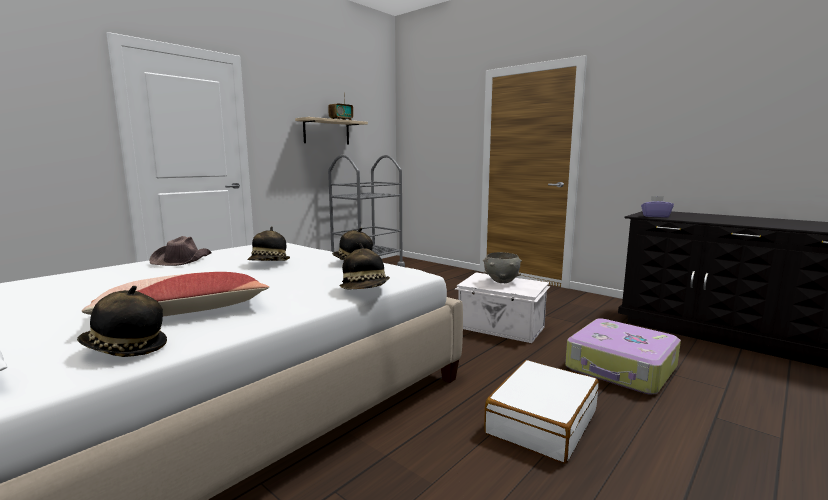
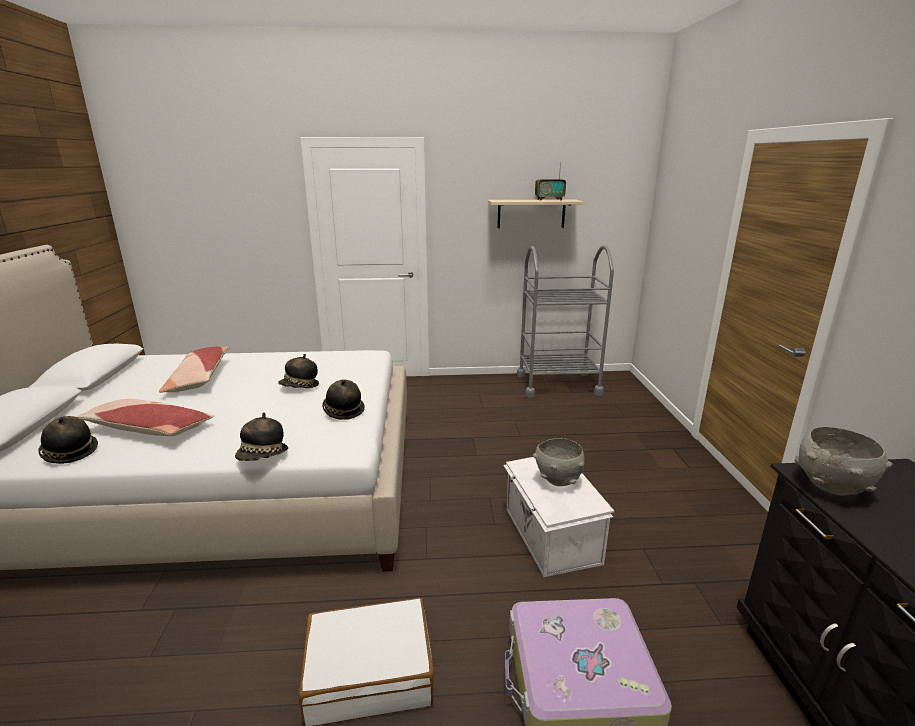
camera: 45 degrees right, 10 degrees up
brown hat [149,236,211,266] -> none
purple tissue box [641,196,674,218] -> grey bowl [795,427,893,496]
none -> pillow [159,347,229,393]

